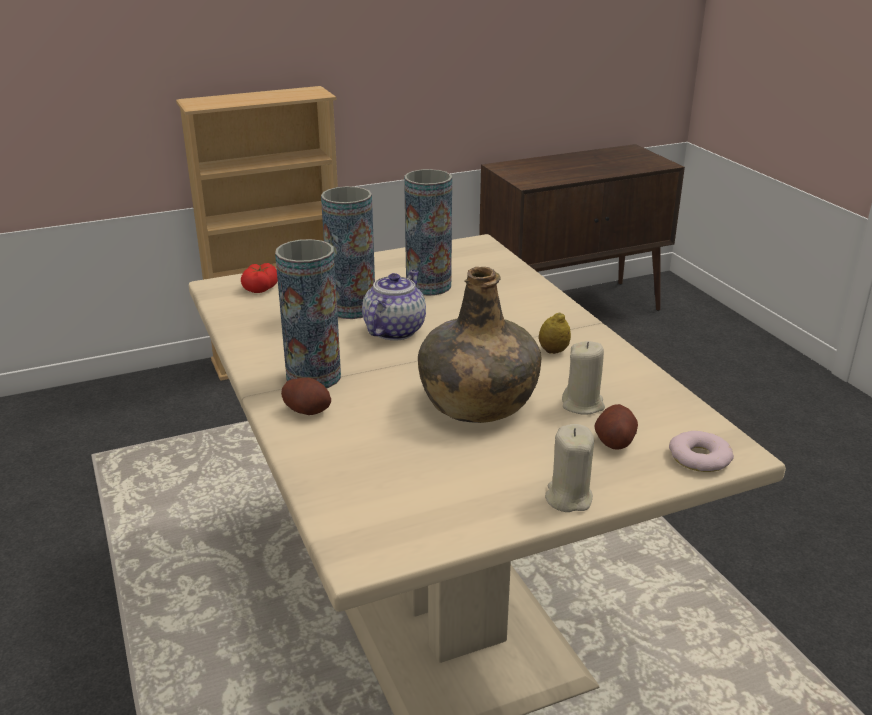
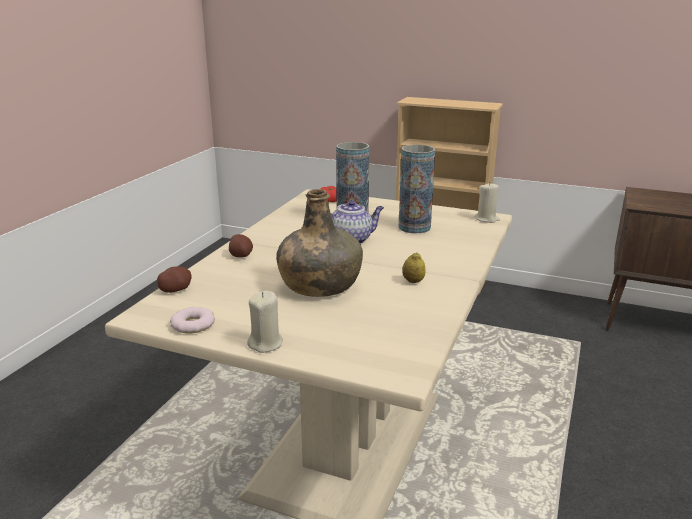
camera: 45 degrees right, 5 degrees down
vase [275,239,341,388] -> none
beige candle [562,341,605,415] -> beige candle moved to [474,183,500,223]
potato [595,404,638,450] -> potato moved to [157,267,192,293]
donut [669,431,734,472] -> donut moved to [170,307,215,333]

